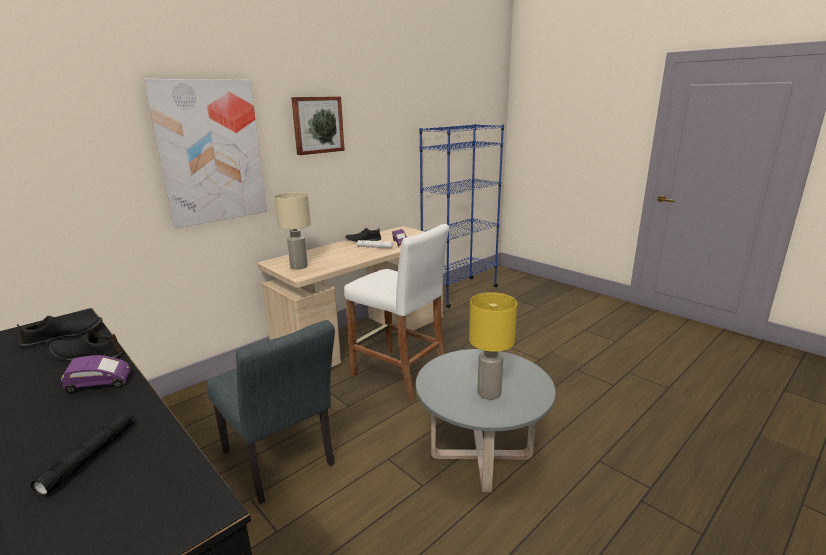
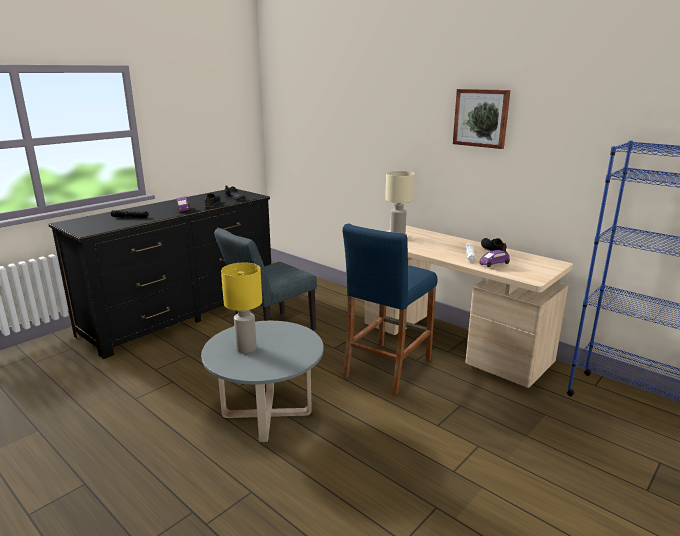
camera: 85 degrees right, 0 degrees up
picture [144,79,267,228] -> none
white stool [344,224,449,402] -> blue stool [343,223,438,396]

